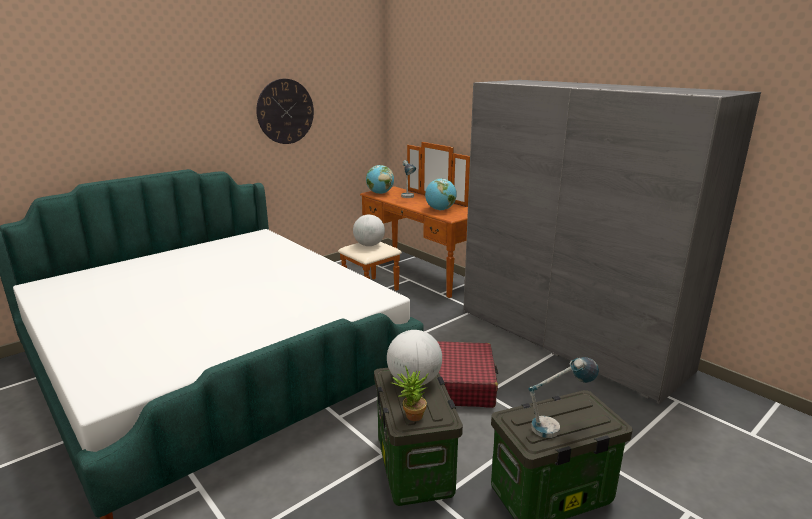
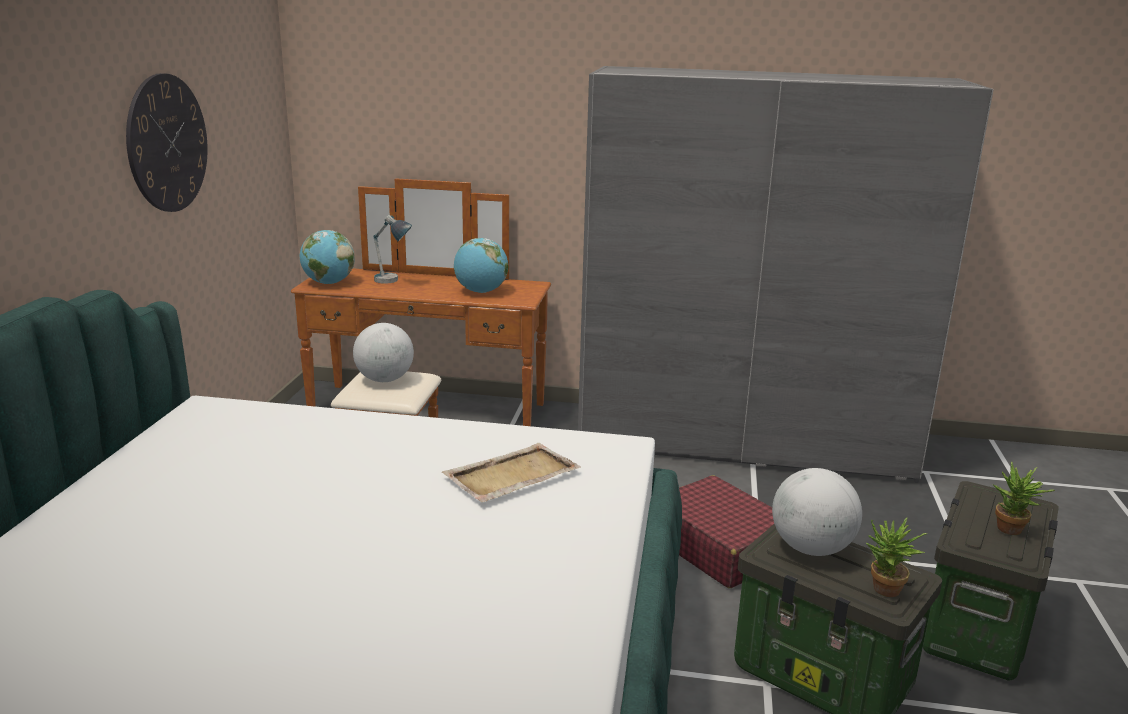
camera: 40 degrees left, 0 degrees up
table lamp [529,357,599,438] -> potted plant [994,462,1055,535]
none -> beige tray [442,443,581,502]

